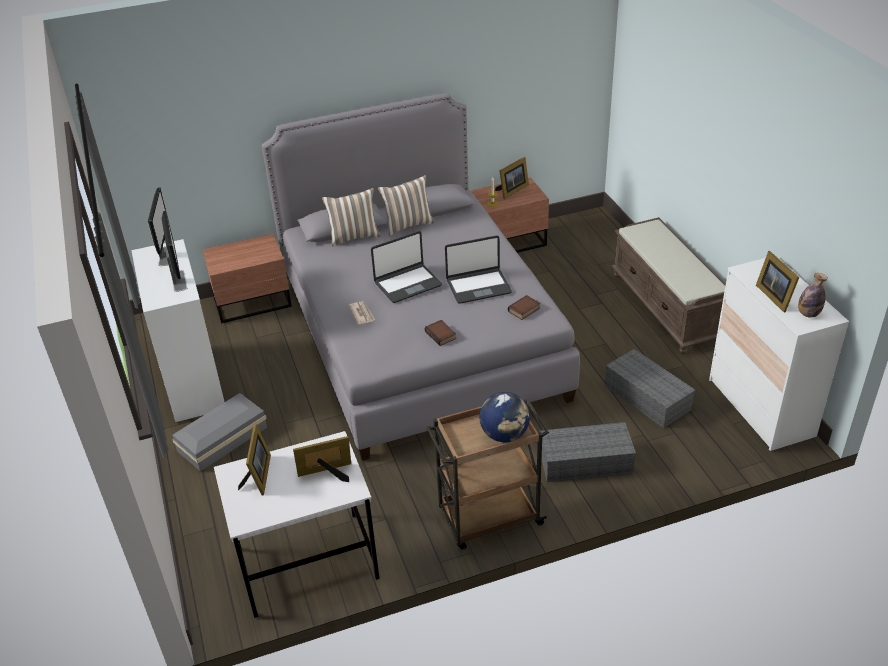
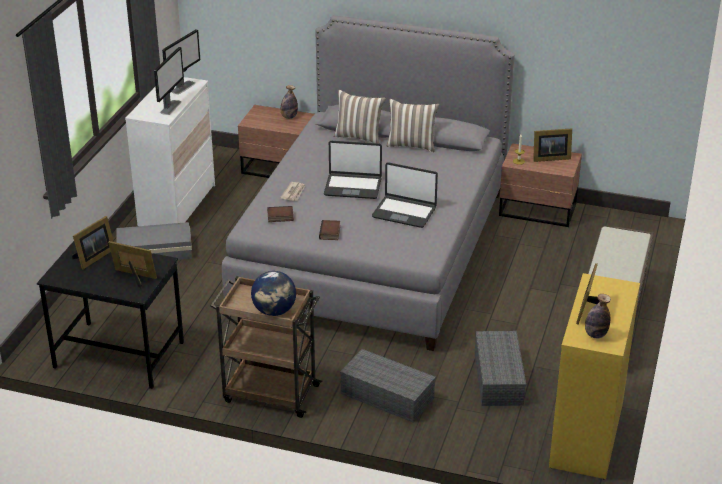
camera: 35 degrees right, 5 degrees down
white desk [214,431,380,618] -> black desk [37,241,184,389]
book [508,295,540,320] -> book moved to [267,206,294,222]
white dresser [709,255,849,451] -> yellow dresser [549,273,640,479]
none -> bottle [281,85,298,119]

